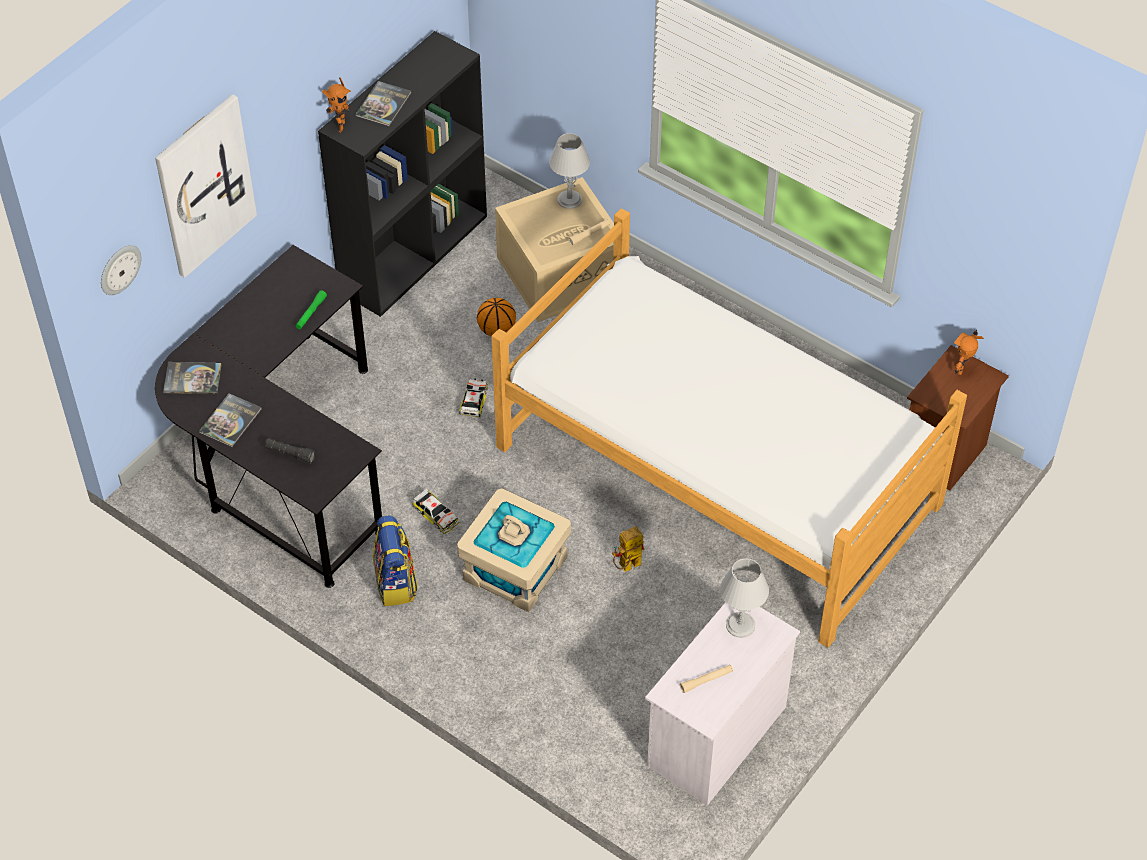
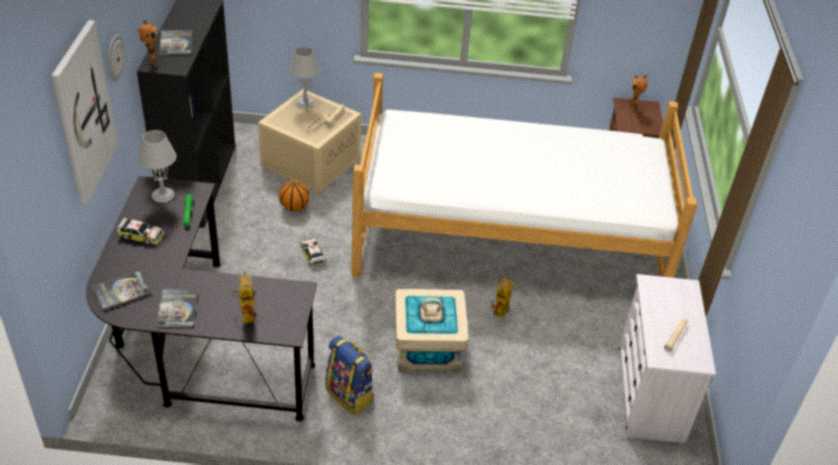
camera: 35 degrees left, 10 degrees down
wall clock [101,245,141,295] -> wall clock moved to [108,35,125,82]
black flashlight [264,438,316,463] -> toy robot [232,271,257,324]
toy car [412,488,459,534] -> toy car moved to [117,217,164,245]
grey table lamp [720,558,769,638] -> grey table lamp moved to [138,130,177,203]

